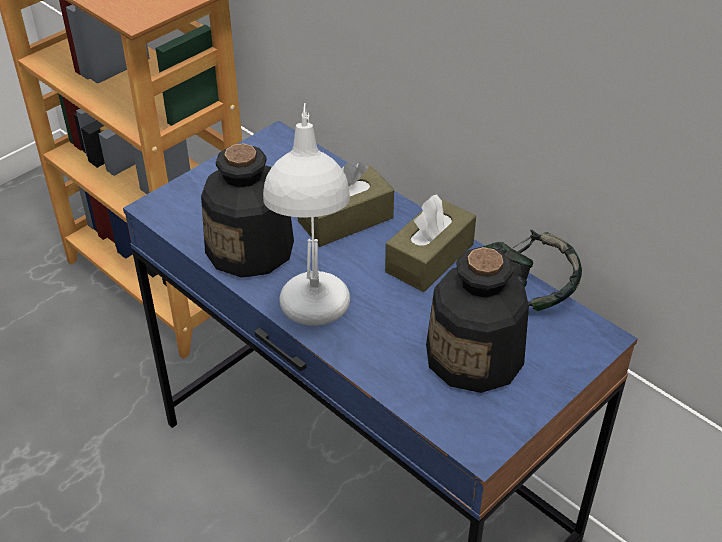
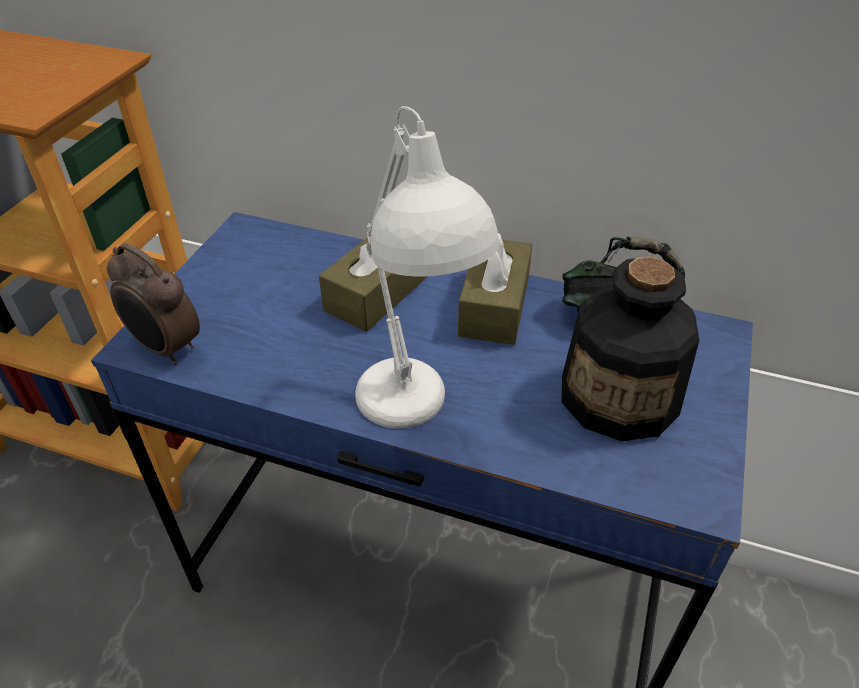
camera: 25 degrees left, 0 degrees up
bottle [201,143,294,278] -> none
none -> alarm clock [107,243,200,365]

